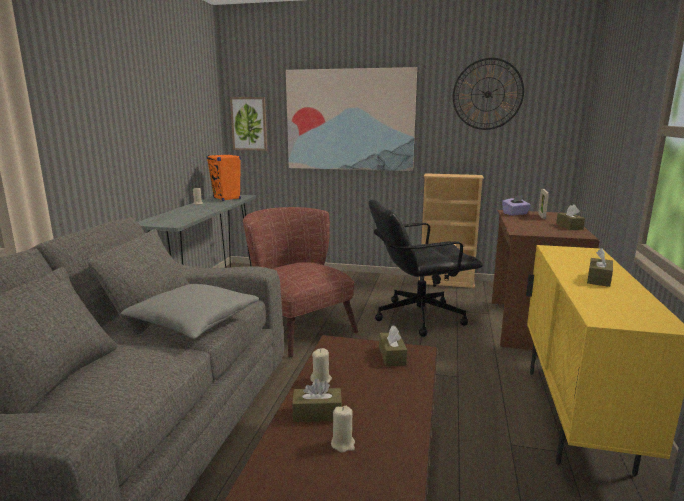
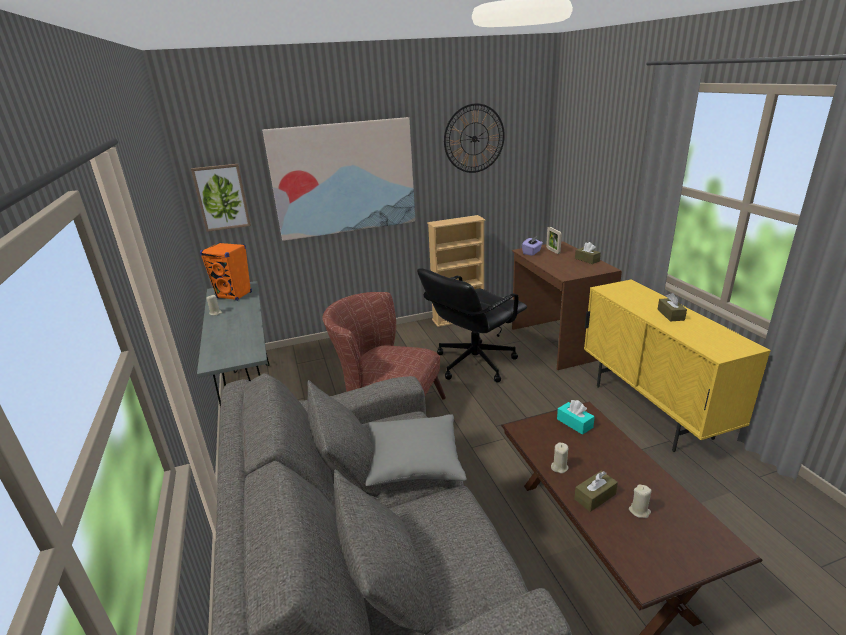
camera: 30 degrees left, 10 degrees up
brown tissue box [379,325,407,366] -> turquoise tissue box [557,400,595,435]

